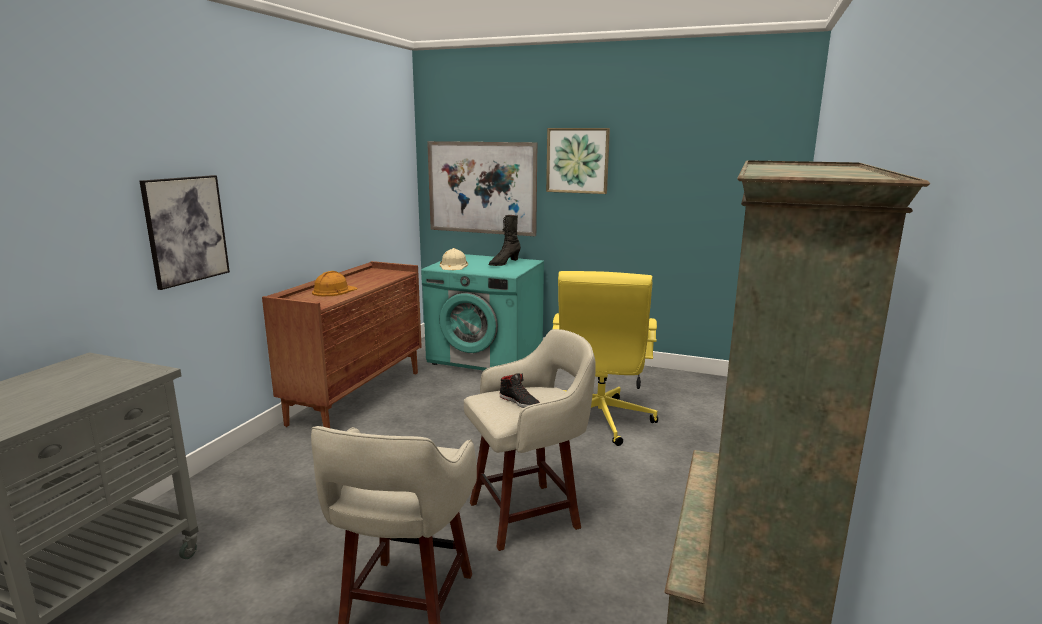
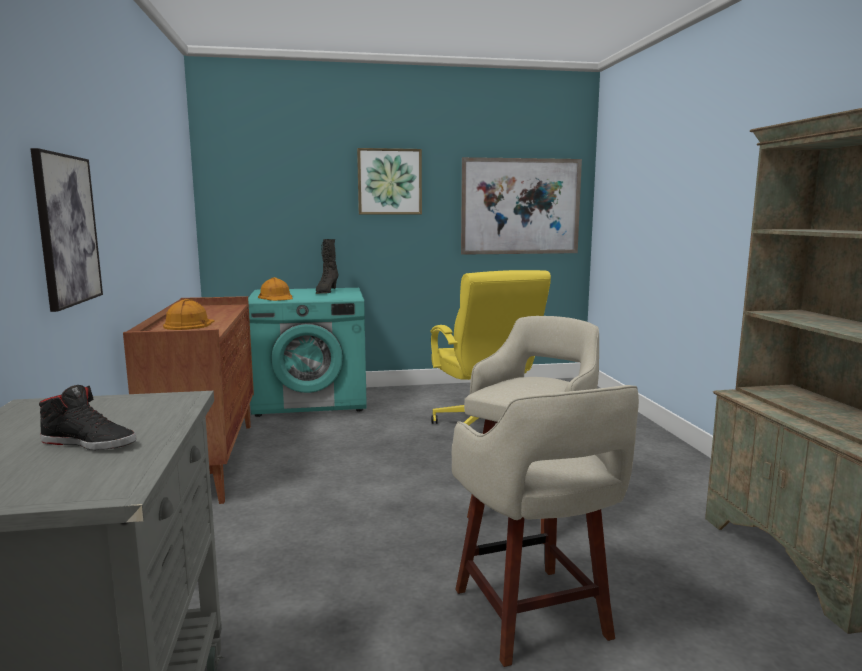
camera: 30 degrees left, 5 degrees down
picture [427,141,537,236] -> picture moved to [461,157,582,255]
beige hard hat [440,248,468,270] -> orange hard hat [258,277,293,301]
black shoe [499,373,540,408] -> black shoe moved to [39,385,136,450]

